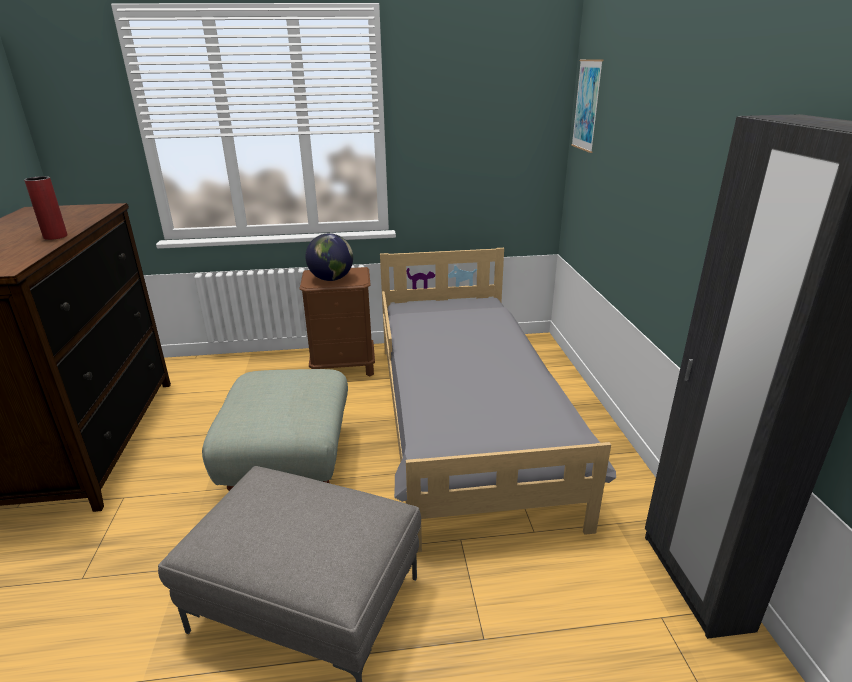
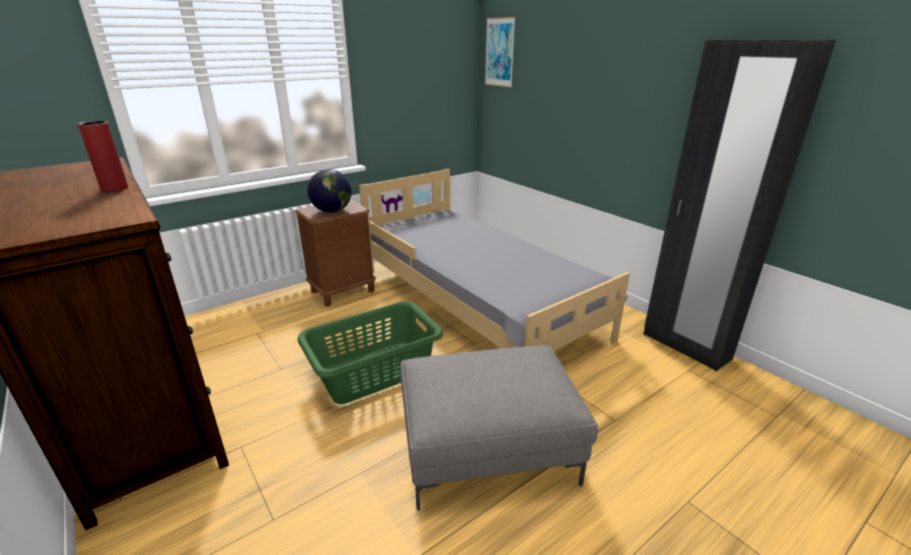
camera: 30 degrees left, 0 degrees up
grey ottoman [202,369,348,491] -> green laundry basket [298,301,443,404]

